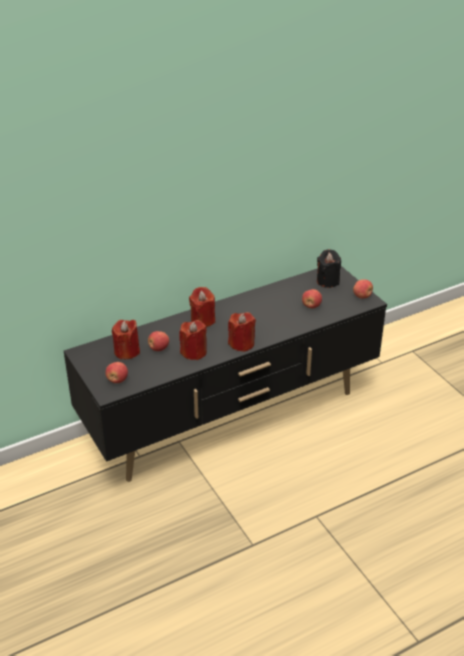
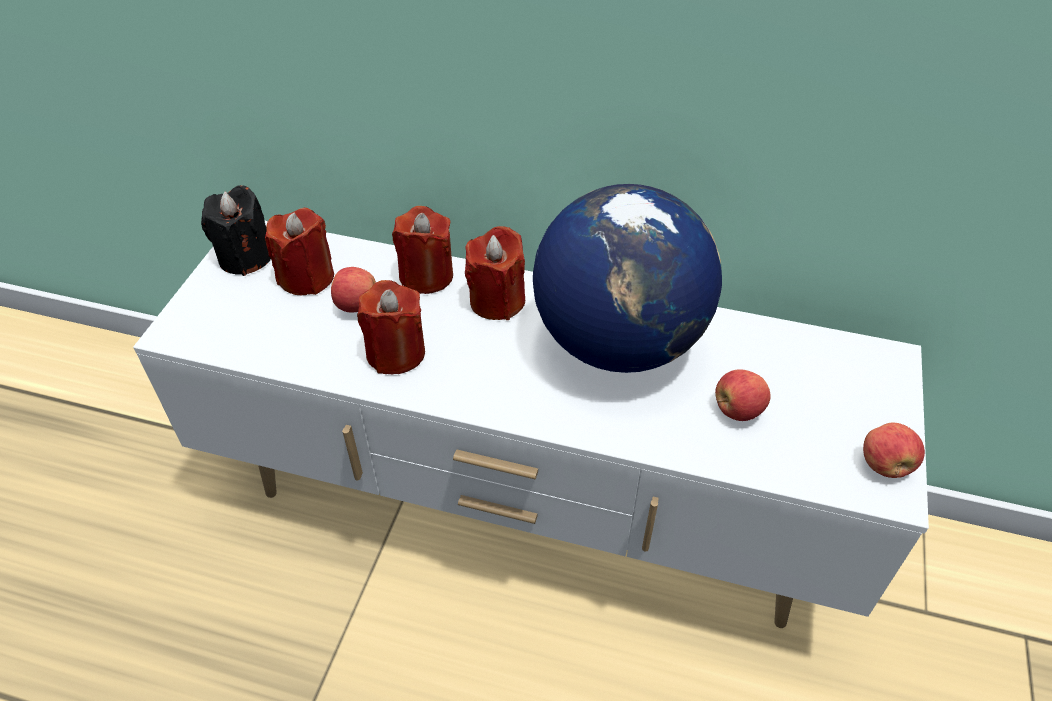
camera: 45 degrees right, 10 degrees up
black tv stand [64,266,387,482] -> white tv stand [133,221,929,628]
apple [106,362,128,383] -> none
red candle [228,312,256,352] -> red candle moved to [392,206,453,294]
black candle [317,249,341,288] -> black candle moved to [201,185,271,276]
none -> globe [533,184,722,373]

